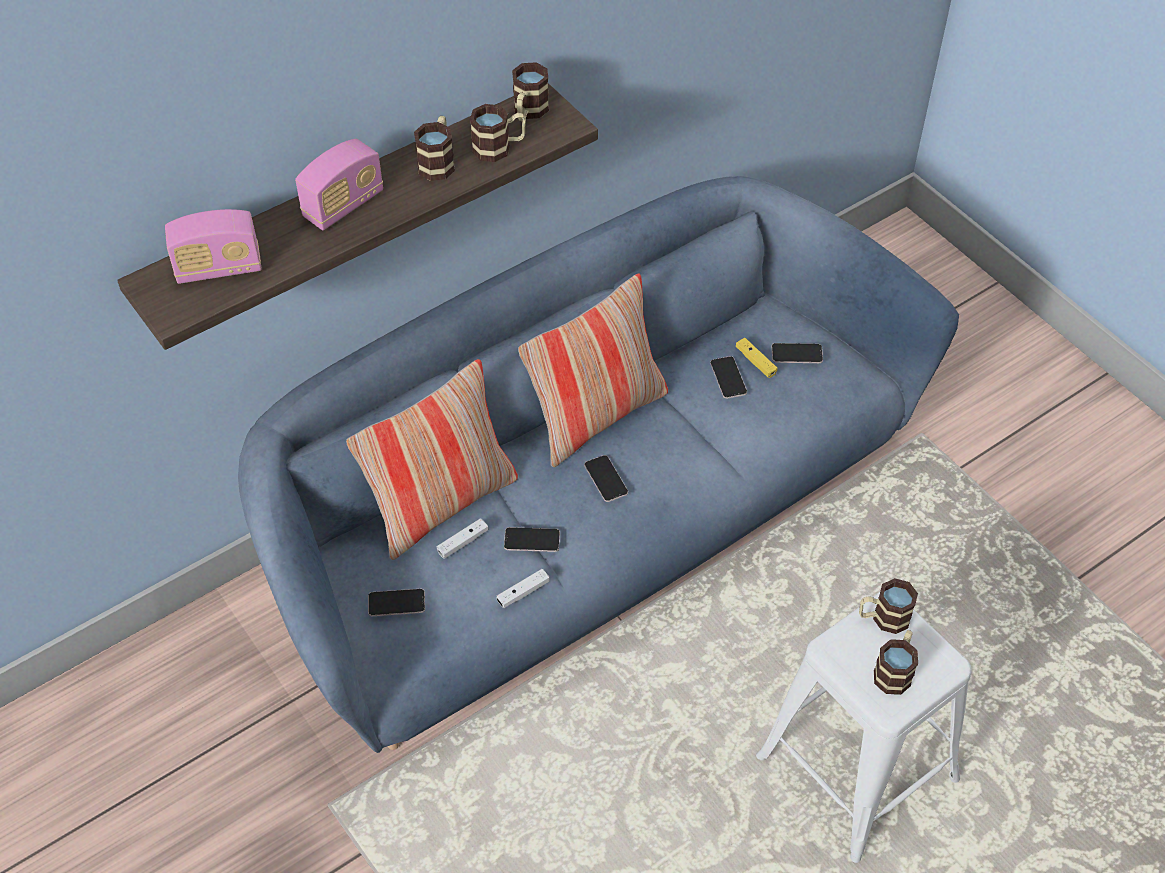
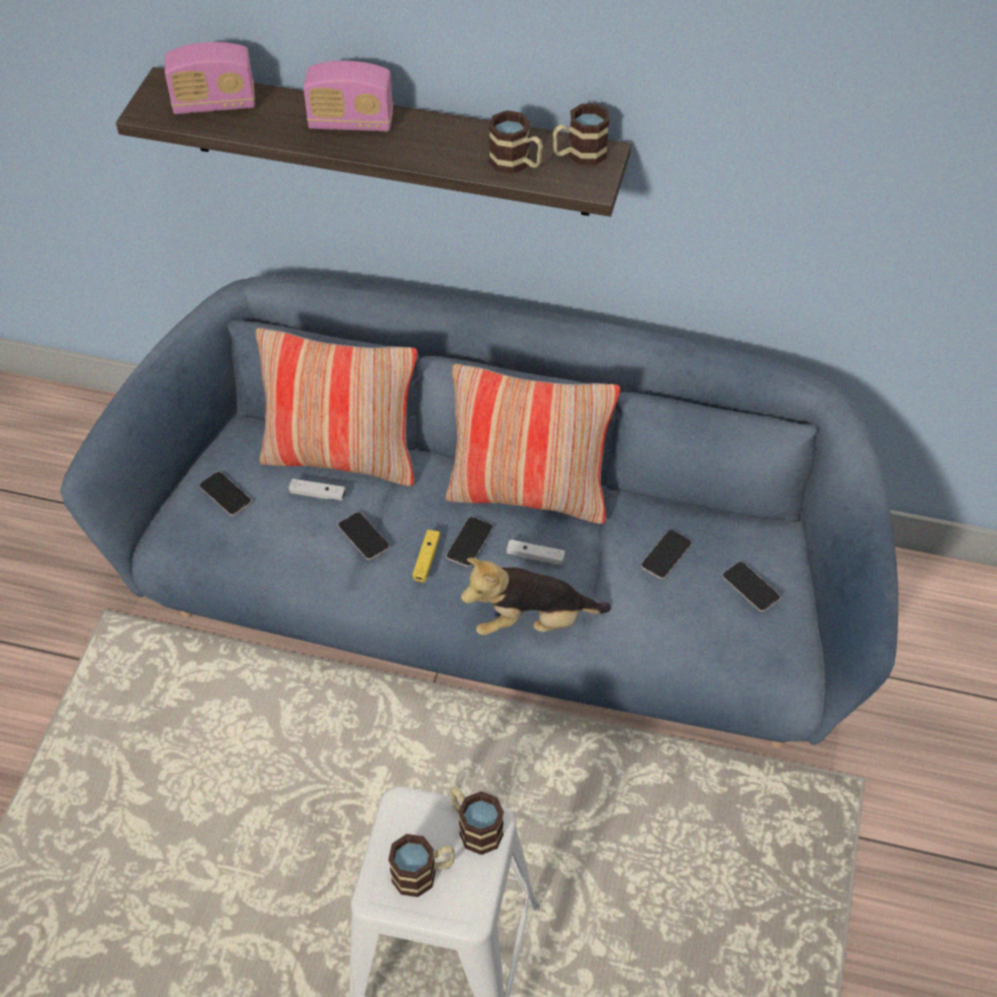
camera: 50 degrees right, 0 degrees up
radio [165,209,262,284] -> radio turned 45 degrees counterclockwise [165,42,255,114]
mug [414,116,455,181] -> none
white game controller [497,569,549,608] -> white game controller moved to [506,539,565,565]
yellow game controller [736,338,778,378] -> yellow game controller moved to [412,530,440,582]
none -> plush toy [461,558,611,635]

